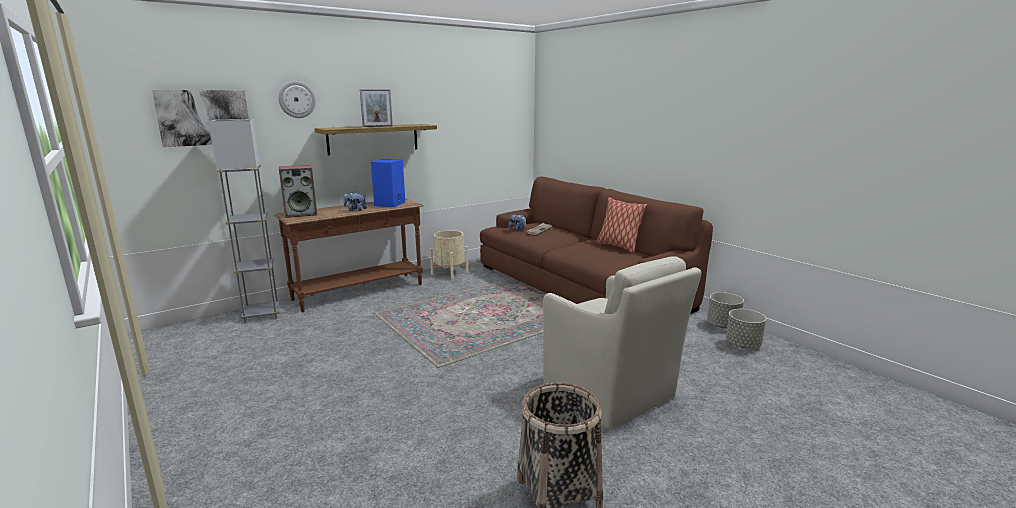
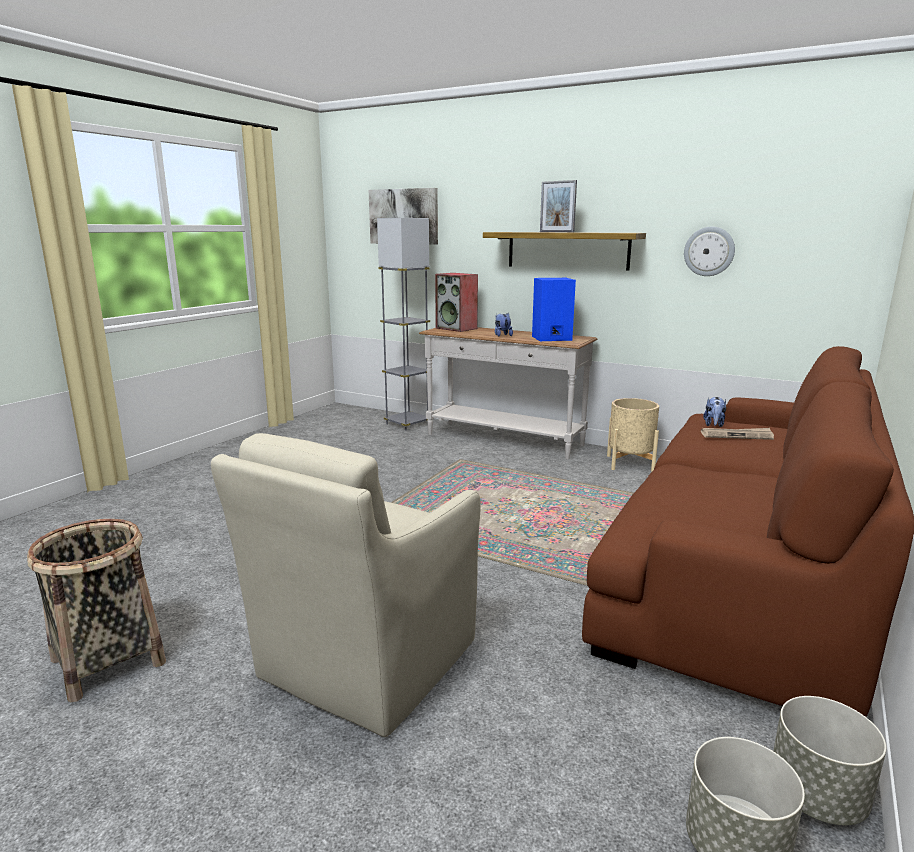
camera: 65 degrees right, 0 degrees up
brown console table [274,198,424,312] -> white console table [419,327,598,459]
wall clock [278,81,316,118] -> wall clock moved to [684,227,735,276]
pillow [596,197,648,254] -> none

